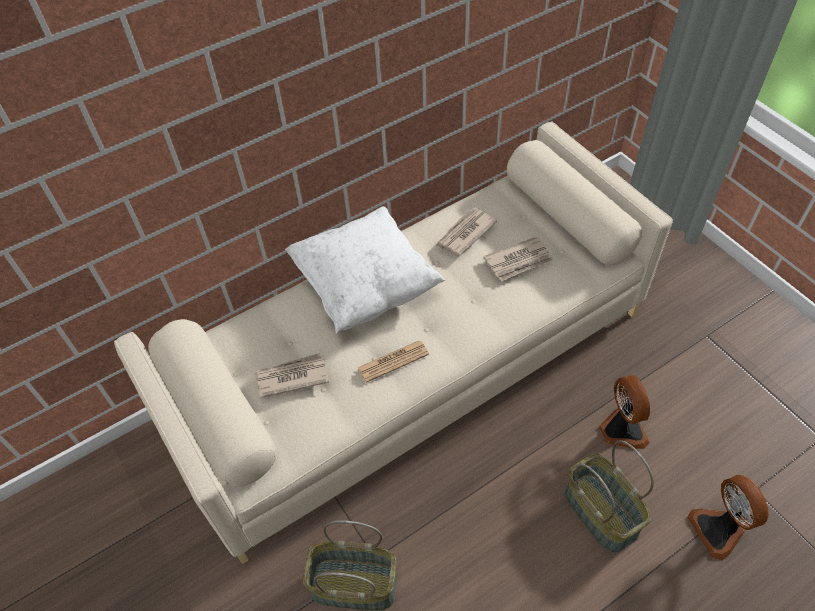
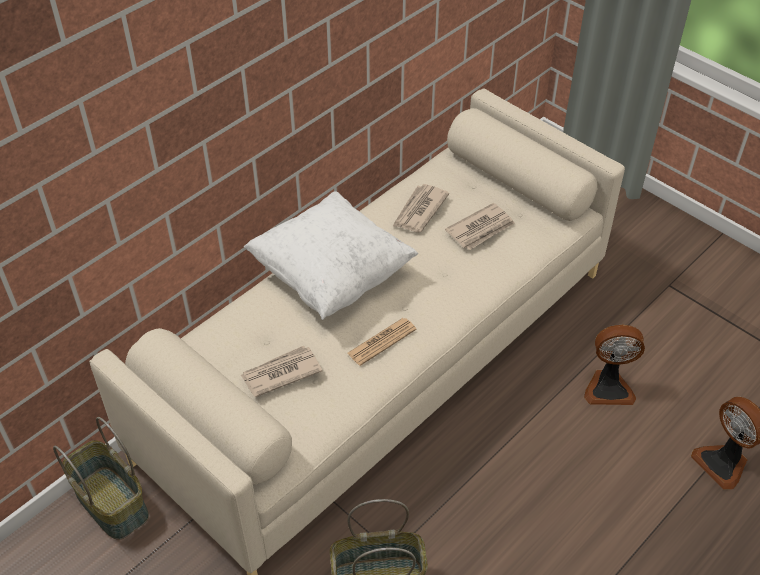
camera: 15 degrees left, 5 degrees down
basket [565,440,654,553] -> basket moved to [53,417,149,540]
fan [599,375,650,449] -> fan turned 120 degrees clockwise [584,325,645,405]

